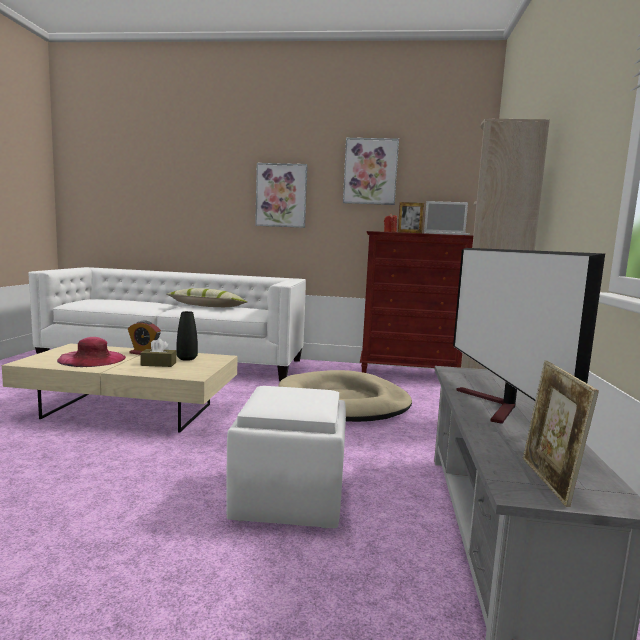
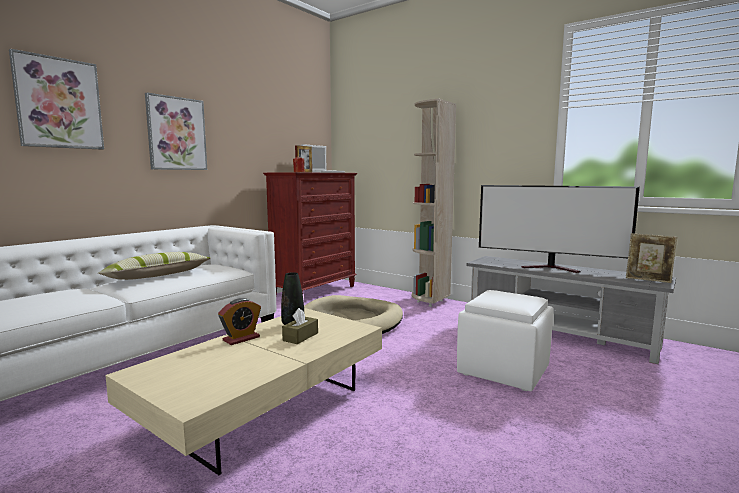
camera: 60 degrees left, 0 degrees up
pink hat [57,337,126,367] -> none
picture [343,138,399,205] -> picture moved to [9,49,104,150]

